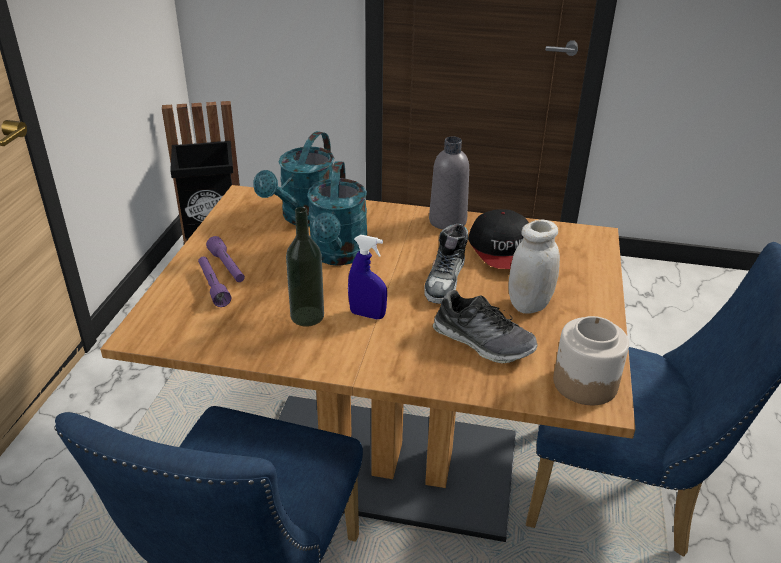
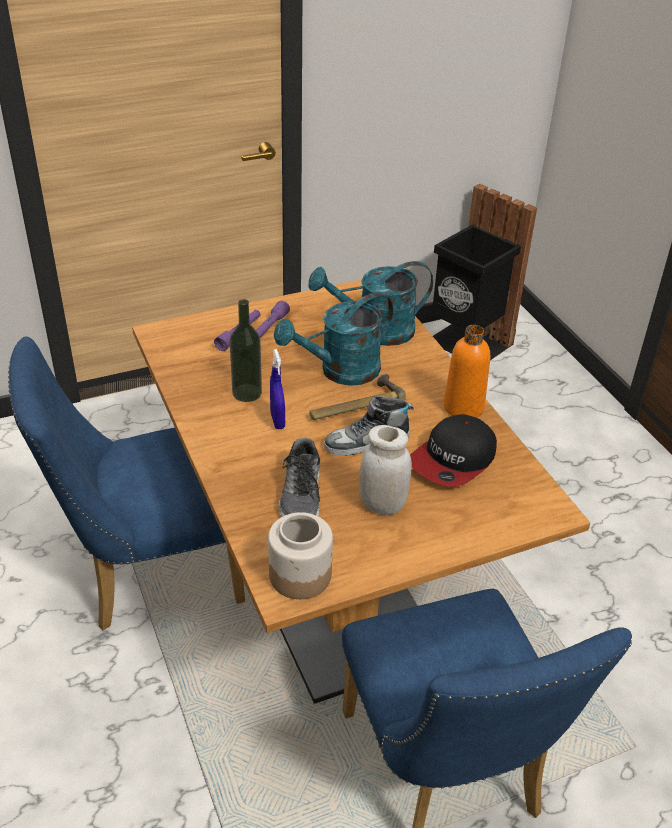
camera: 55 degrees right, 5 degrees up
grey bottle [429,137,469,230] -> orange bottle [444,325,490,418]
none -> hammer [309,373,406,420]

